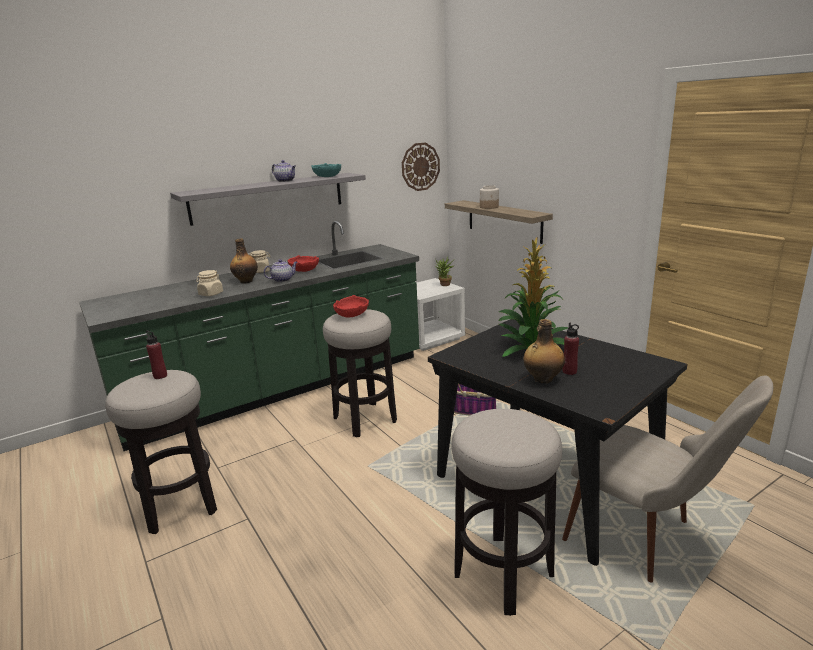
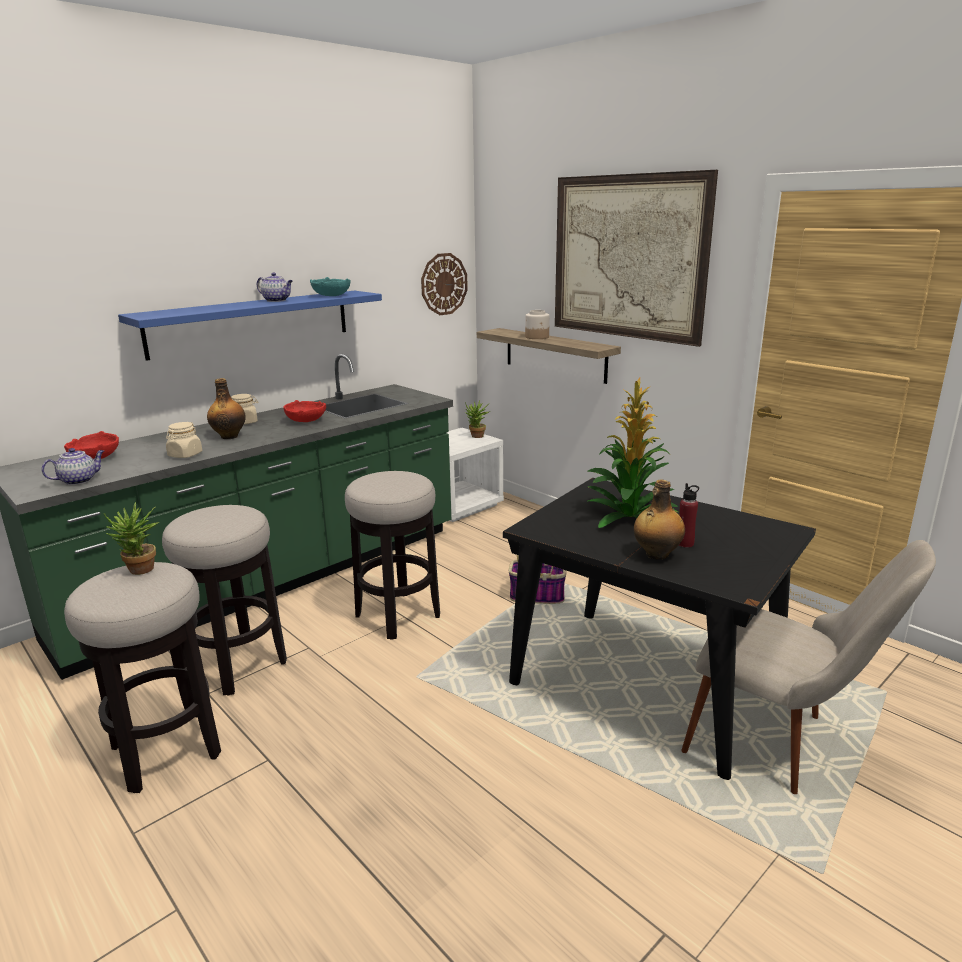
camera: 10 degrees left, 0 degrees up
red bottle [146,330,167,379] -> potted plant [104,502,159,575]
grey shelf [170,173,366,226] -> blue shelf [118,291,382,361]
teapot [264,259,297,282] -> teapot moved to [42,448,104,485]
red bowl [333,295,369,317] -> red bowl moved to [64,431,119,459]
stool [451,409,562,616] -> stool moved to [162,505,287,695]
none -> picture [555,170,718,347]

